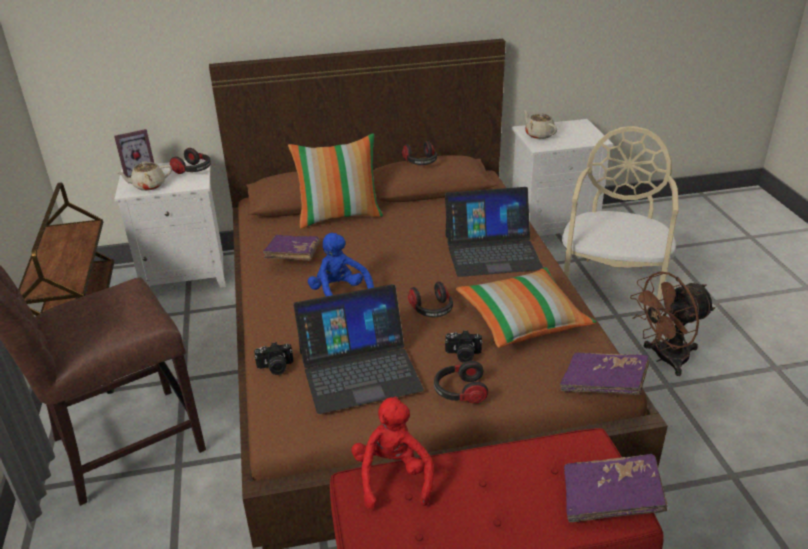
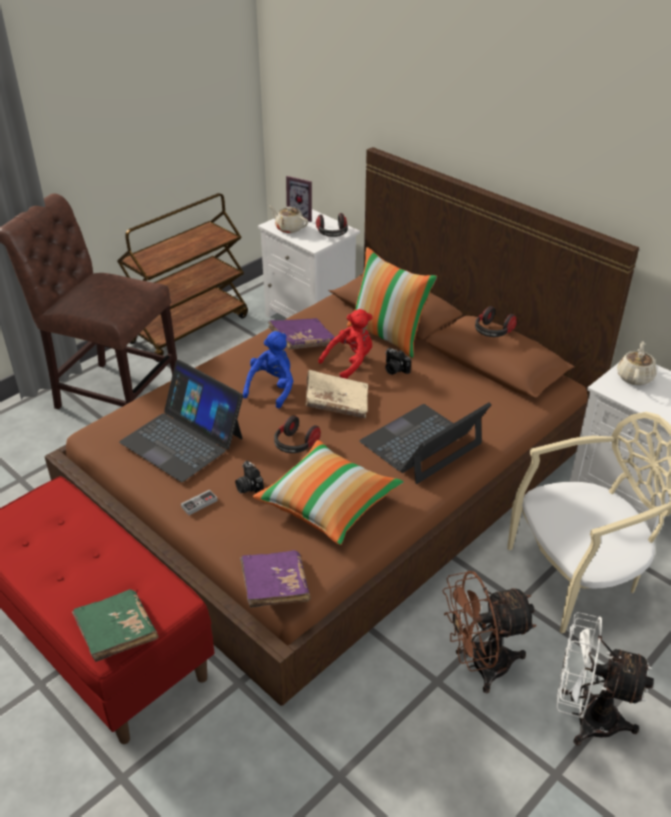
camera: 55 degrees right, 5 degrees up
camera [254,342,293,375] -> camera moved to [385,348,411,375]
red plush toy [351,396,434,509] -> red plush toy moved to [318,309,373,379]
headphones [434,361,488,403] -> game controller [181,490,218,515]
laptop [445,187,543,277] -> laptop turned 90 degrees clockwise [359,402,491,484]
purple book [564,454,668,522] -> green book [72,589,159,662]
brown fan [630,271,715,376] -> brown fan turned 45 degrees counterclockwise [443,571,537,694]
none -> beige book [305,370,368,418]
none -> white fan [556,612,654,745]

